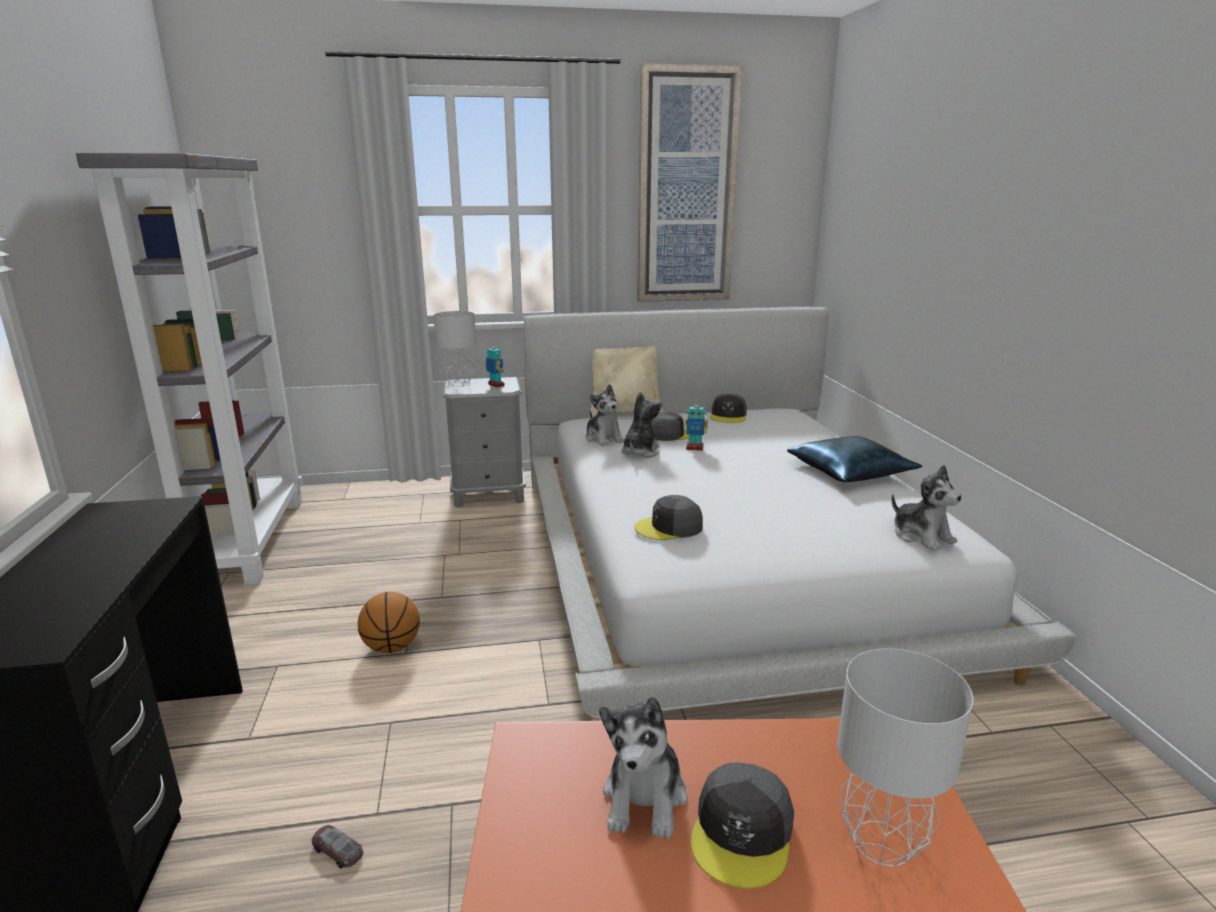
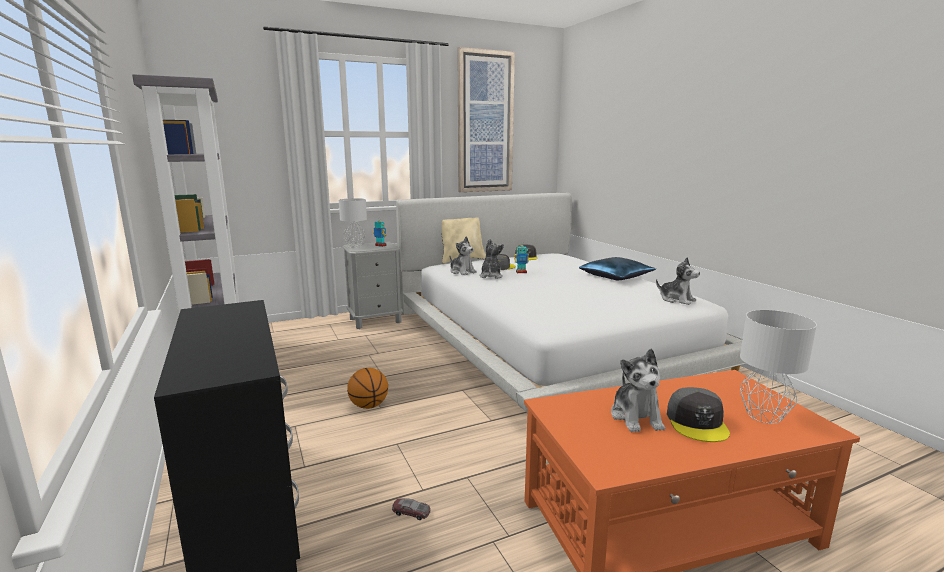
camera: 15 degrees left, 5 degrees down
grey cap [635,495,703,540] -> none

